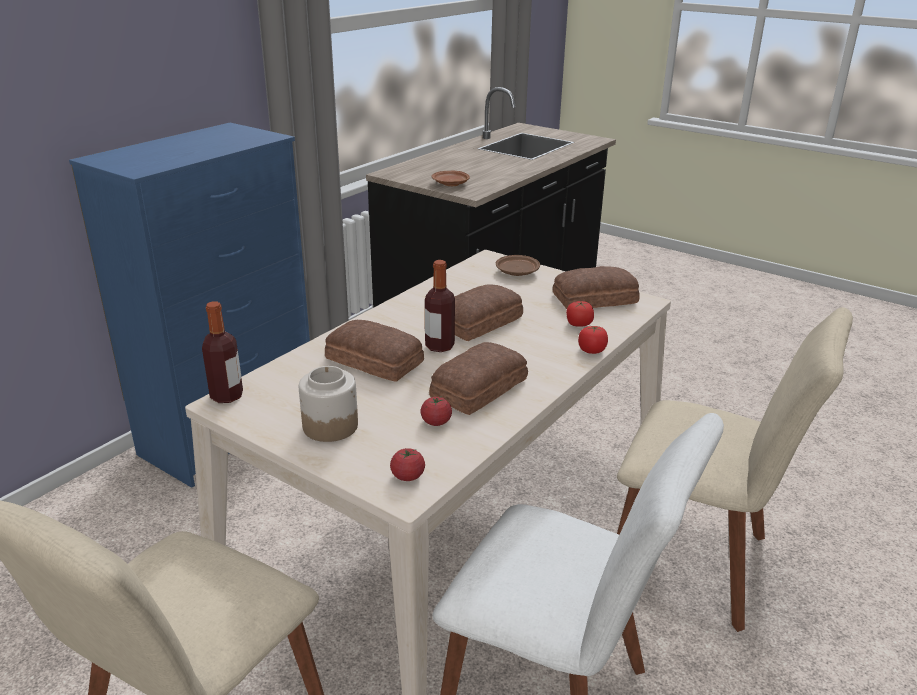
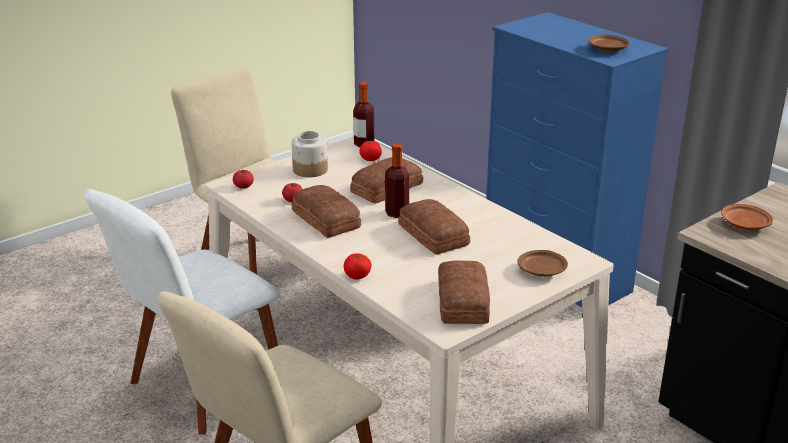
camera: 105 degrees right, 0 degrees up
tomato [566,301,594,327] -> tomato moved to [359,141,382,161]
none -> brown plate [588,35,630,52]

